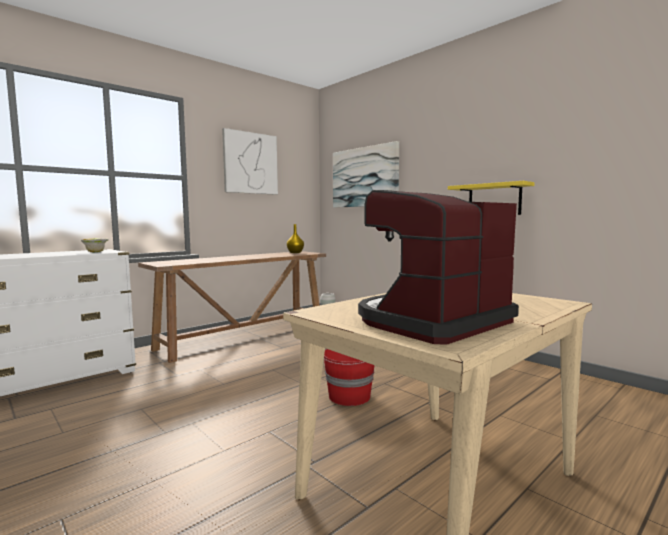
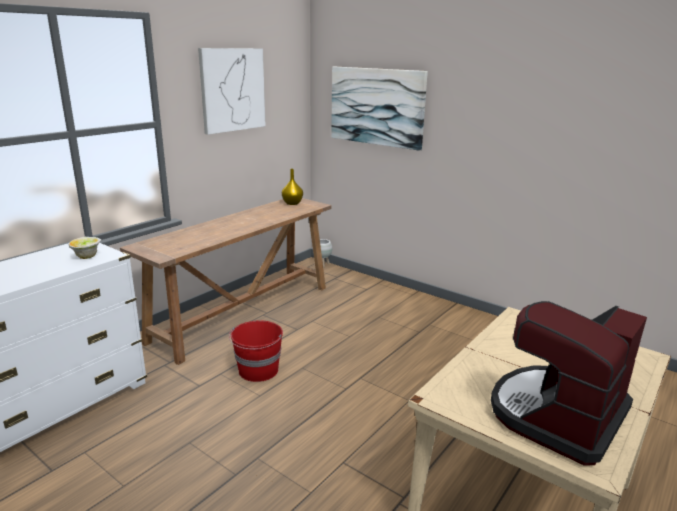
camera: 10 degrees left, 15 degrees up
red bucket [324,348,374,406] -> red bucket moved to [229,320,283,382]
yellow shelf [448,181,535,215] -> none

